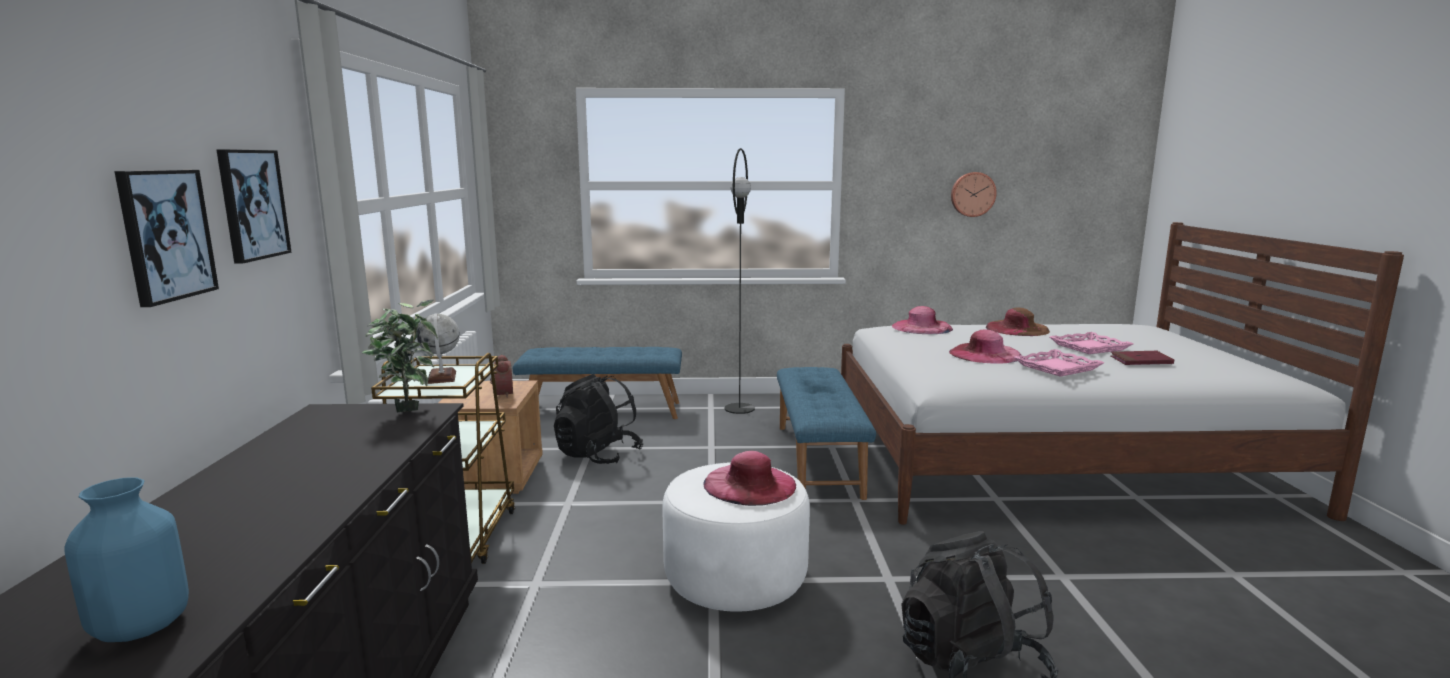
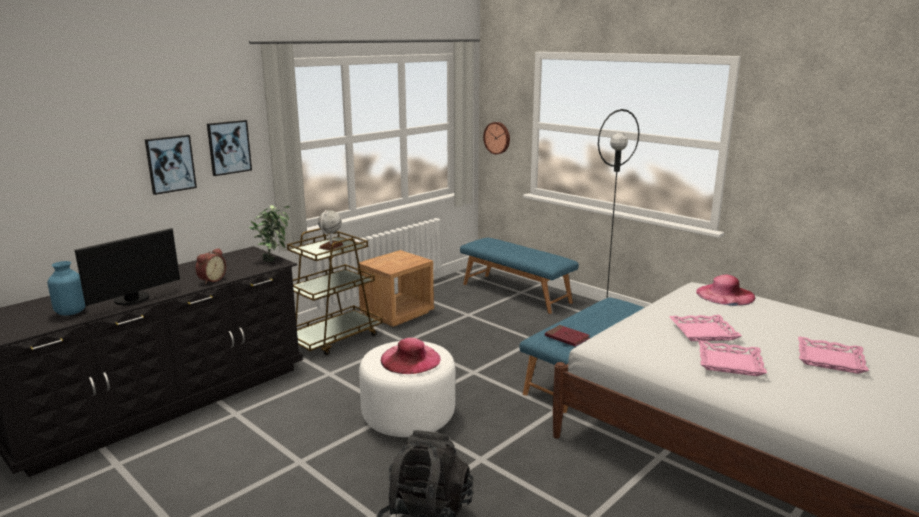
camera: 45 degrees right, 5 degrees up
alarm clock [490,354,513,398] -> alarm clock moved to [195,248,226,284]
black backpack [554,374,643,464] -> none
pink hat [949,329,1022,364] -> pink tray [669,315,742,341]
wall clock [951,172,997,217] -> wall clock moved to [483,122,510,154]
brown hat [986,308,1050,336] -> none
red book [1110,351,1174,365] -> red book moved to [545,325,590,347]
none -> monitor [75,228,180,306]

